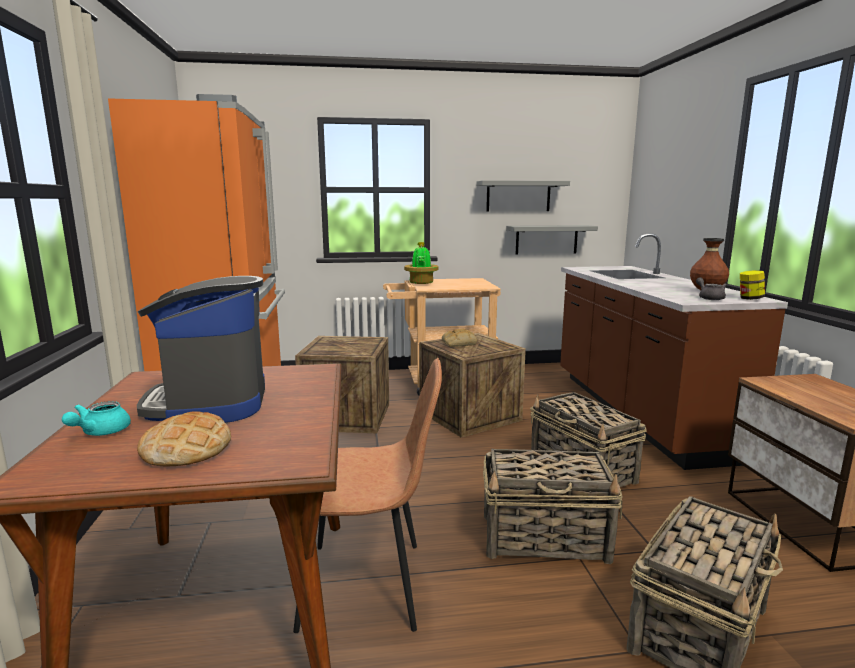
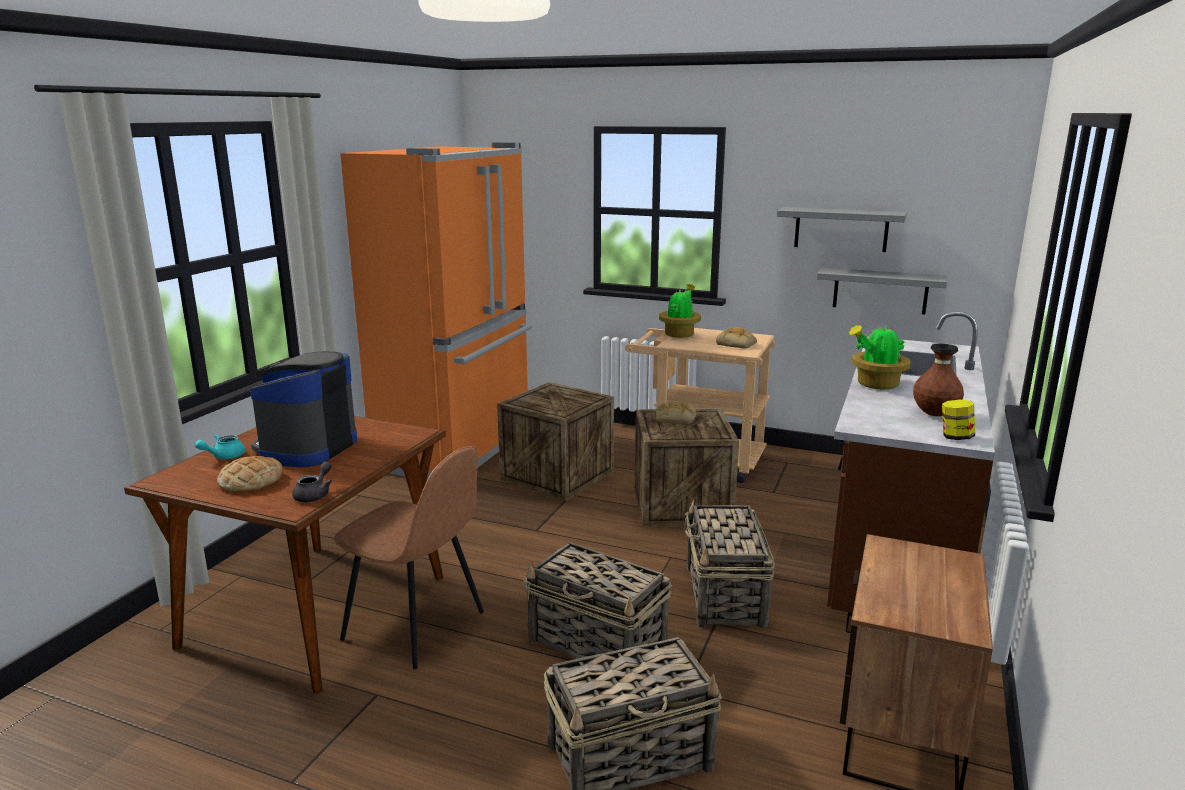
camera: 30 degrees right, 5 degrees up
grey teapot [696,277,726,300] -> grey teapot moved to [292,462,332,502]
none -> bread [716,327,757,349]
none -> potted plant [849,323,911,389]

